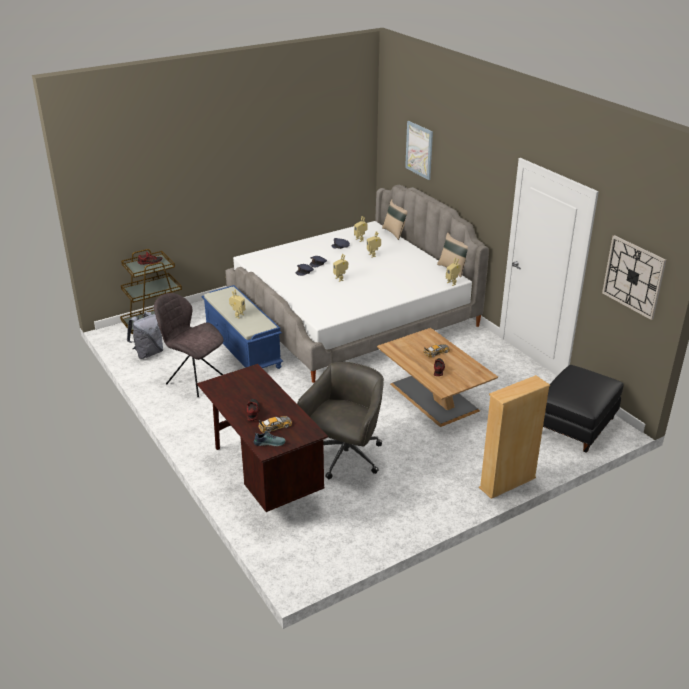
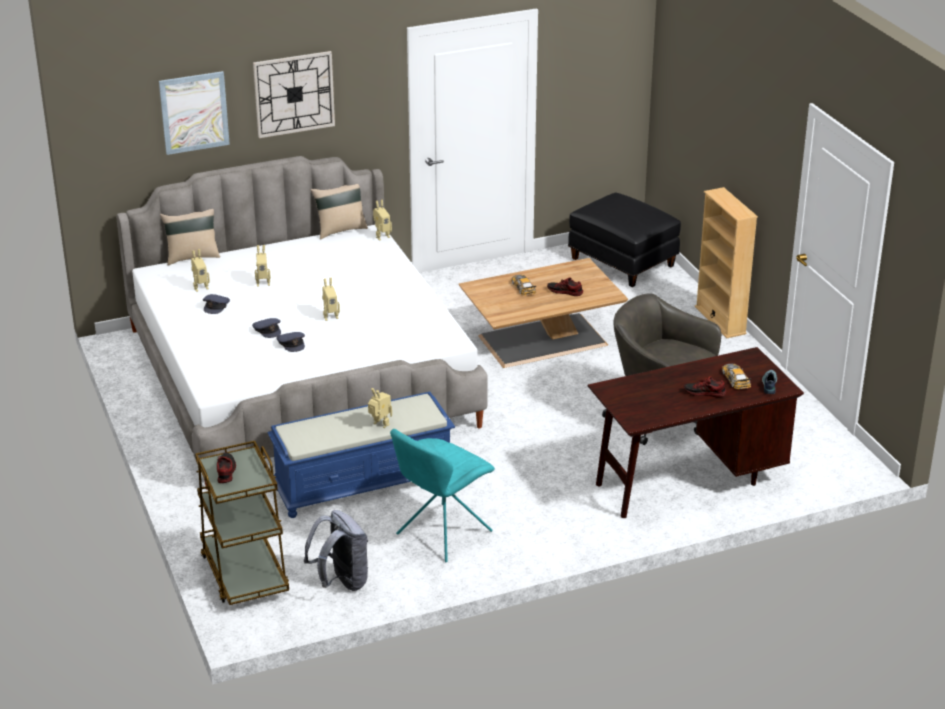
camera: 80 degrees left, 0 degrees up
grey chair [154,293,224,397] -> turquoise chair [390,429,495,562]
wall clock [602,235,666,320] -> wall clock moved to [253,51,335,138]

